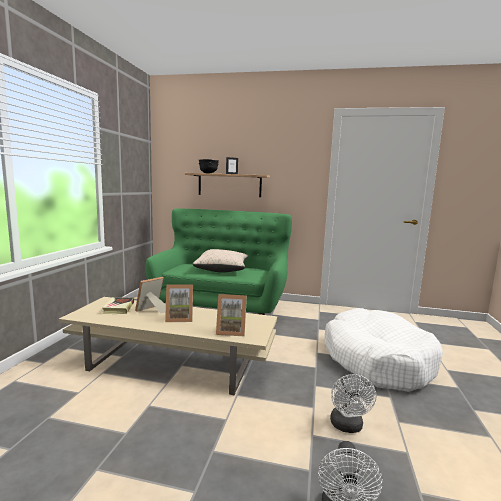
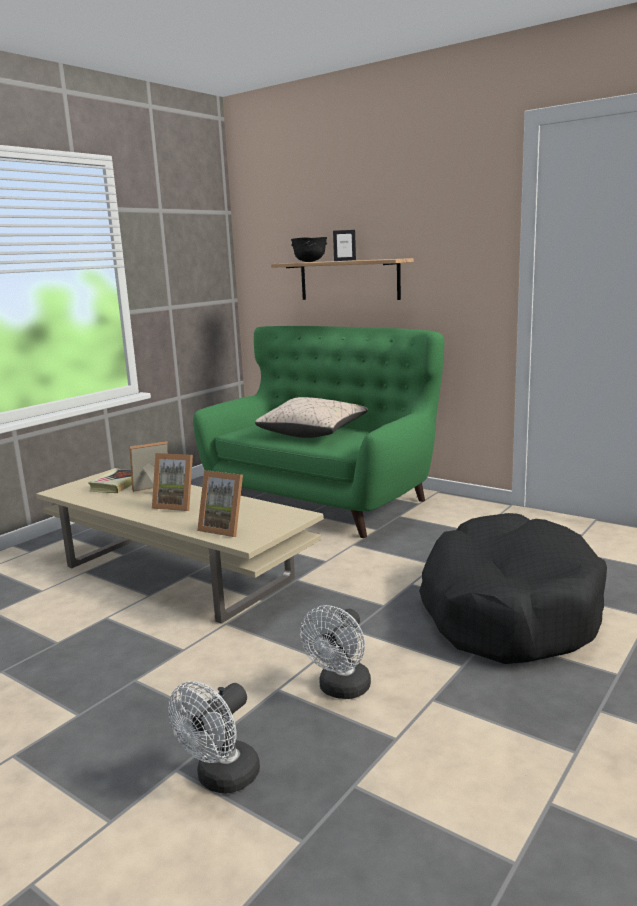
camera: 25 degrees right, 5 degrees up
white dog bed [325,308,443,392] -> black dog bed [419,513,607,664]

